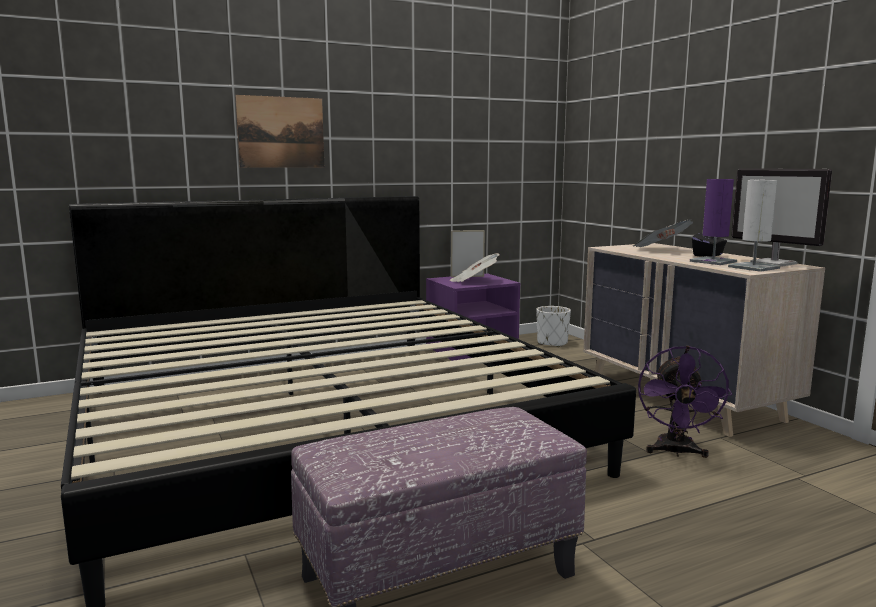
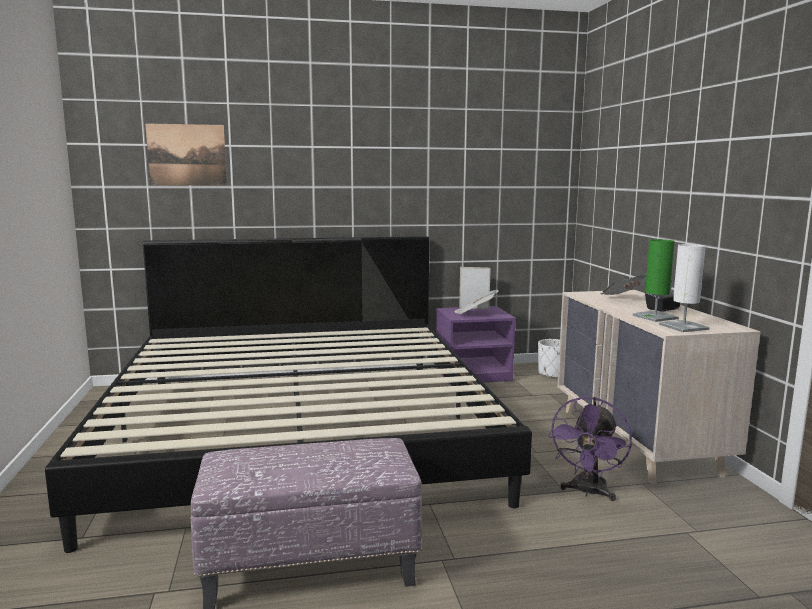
camera: 15 degrees right, 0 degrees up
picture [235,95,324,168] -> picture moved to [145,123,227,185]
purple table lamp [690,179,737,265] -> green table lamp [632,239,679,322]
monitor [732,168,832,267] -> none

